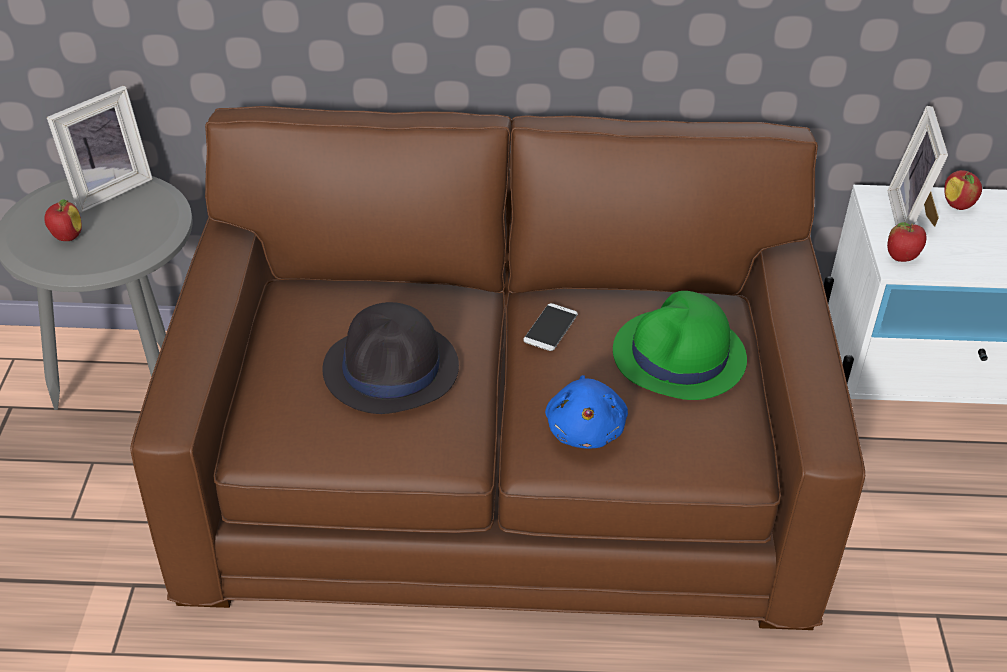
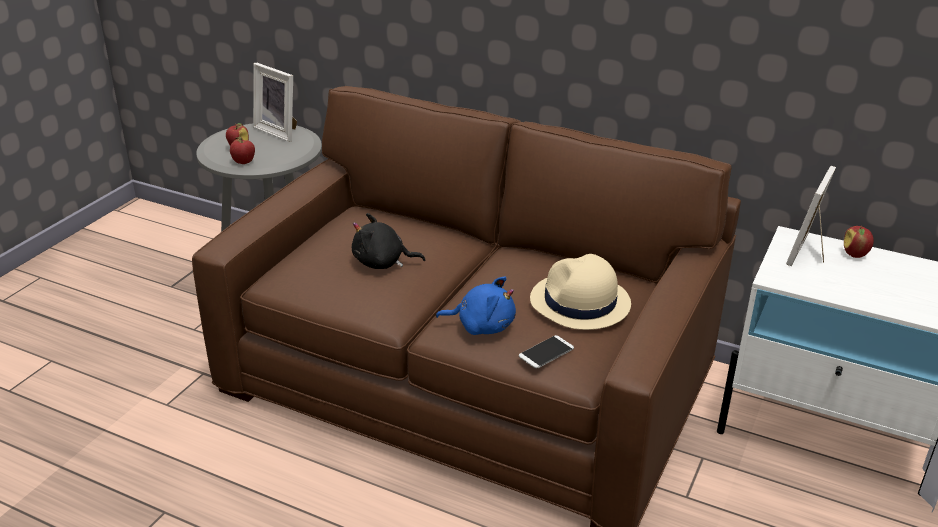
camera: 25 degrees right, 10 degrees down
picture frame [47,86,153,213] -> picture frame turned 60 degrees clockwise [253,63,297,142]
black hat [322,302,459,414] -> black plush toy [352,213,425,269]
phone [523,303,578,351] -> phone moved to [519,335,574,368]
blue plush toy [545,375,628,449] -> blue plush toy turned 105 degrees counterclockwise [436,276,516,335]
green hat [613,291,747,400] -> beige hat [530,254,631,330]
apple [887,222,926,262] -> apple moved to [230,137,255,164]

